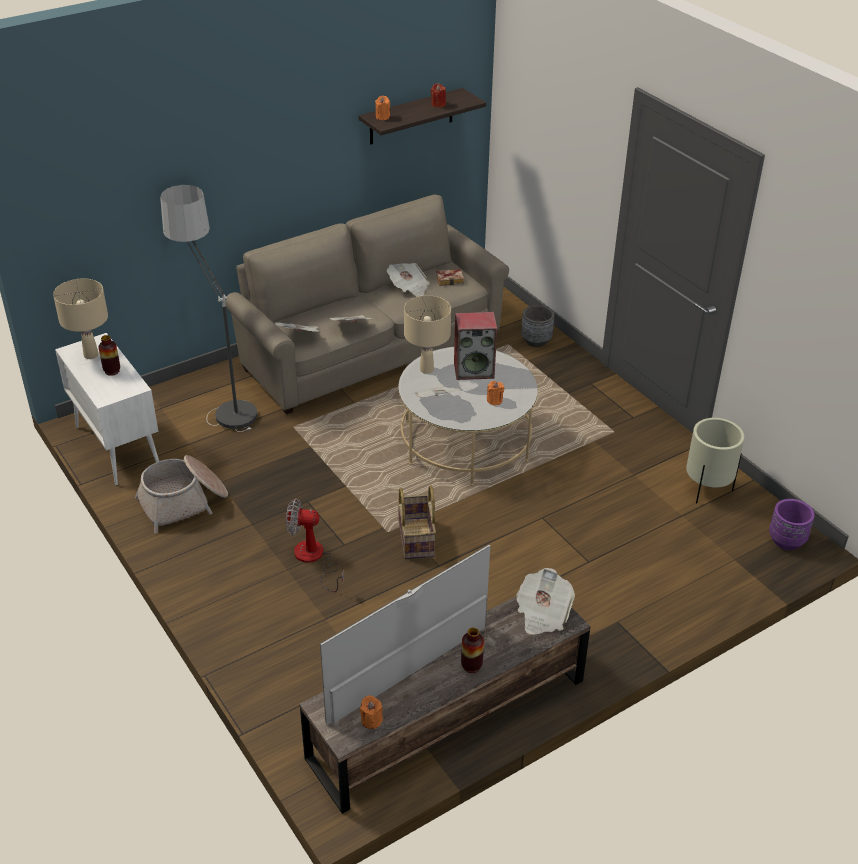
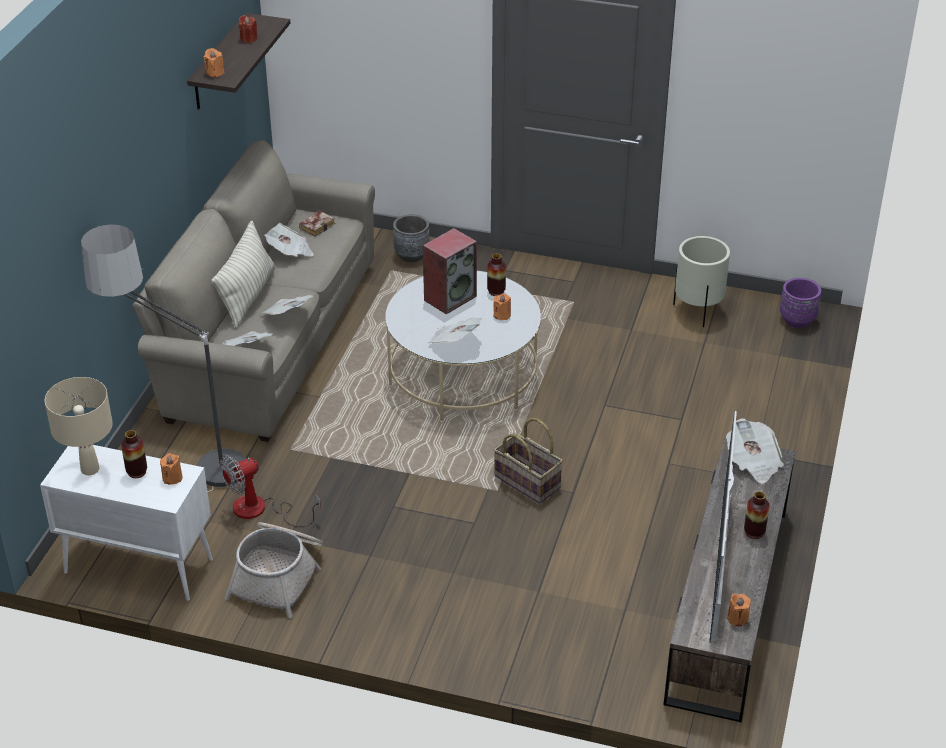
camera: 40 degrees left, 0 degrees up
fan [286,499,344,592] -> fan moved to [220,455,321,527]
beige table lamp [404,295,451,374] -> none
none -> orange candle [160,453,183,485]
none -> pillow [211,220,275,329]
none -> vase [487,254,506,296]

